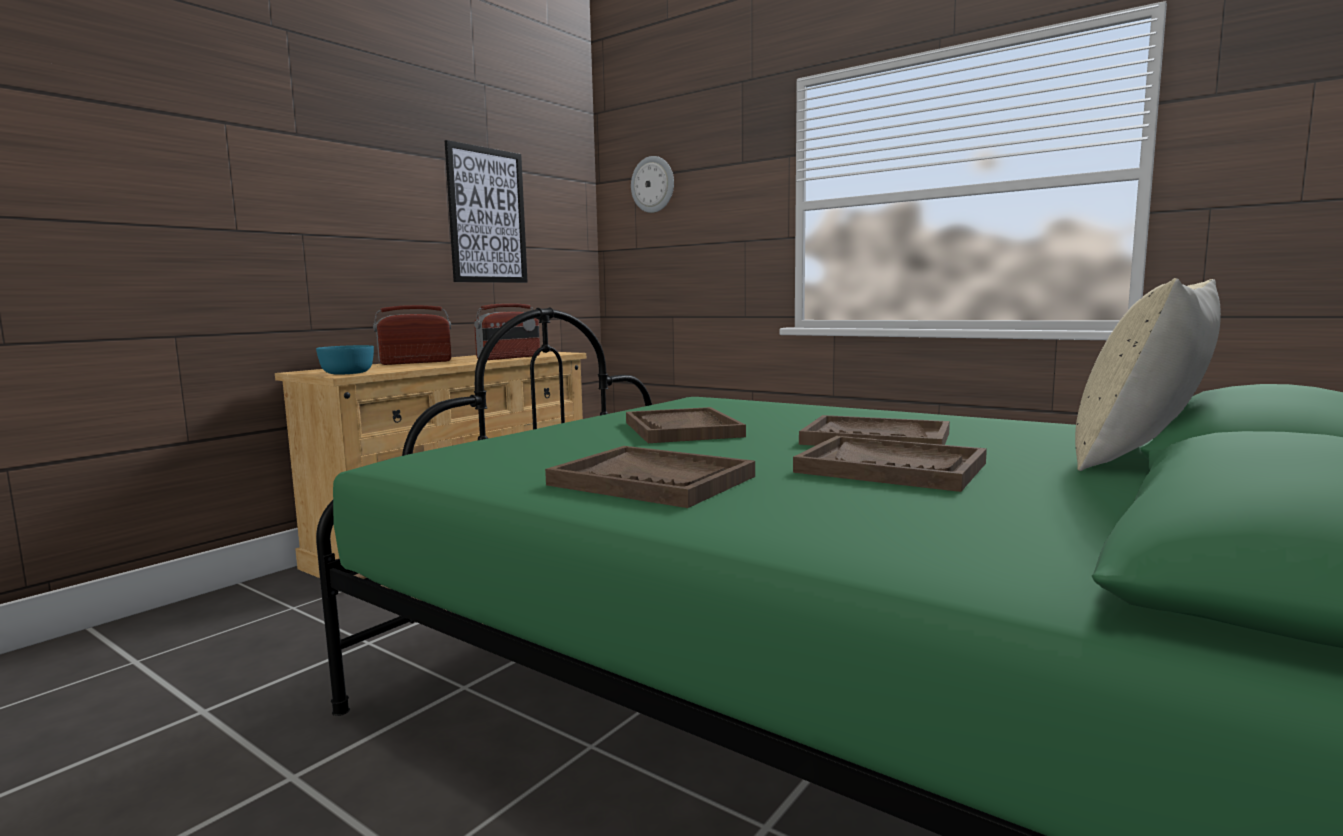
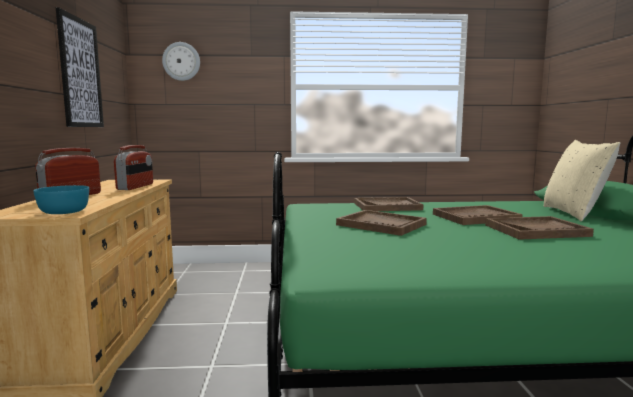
camera: 40 degrees left, 0 degrees up
brown tray [545,446,755,508] -> brown tray moved to [354,197,423,211]

